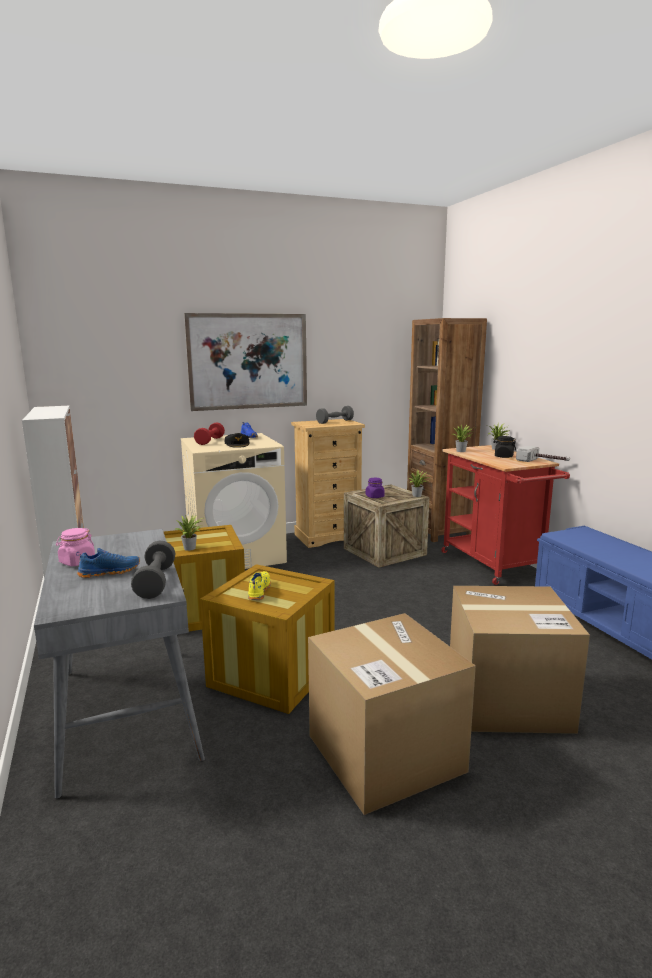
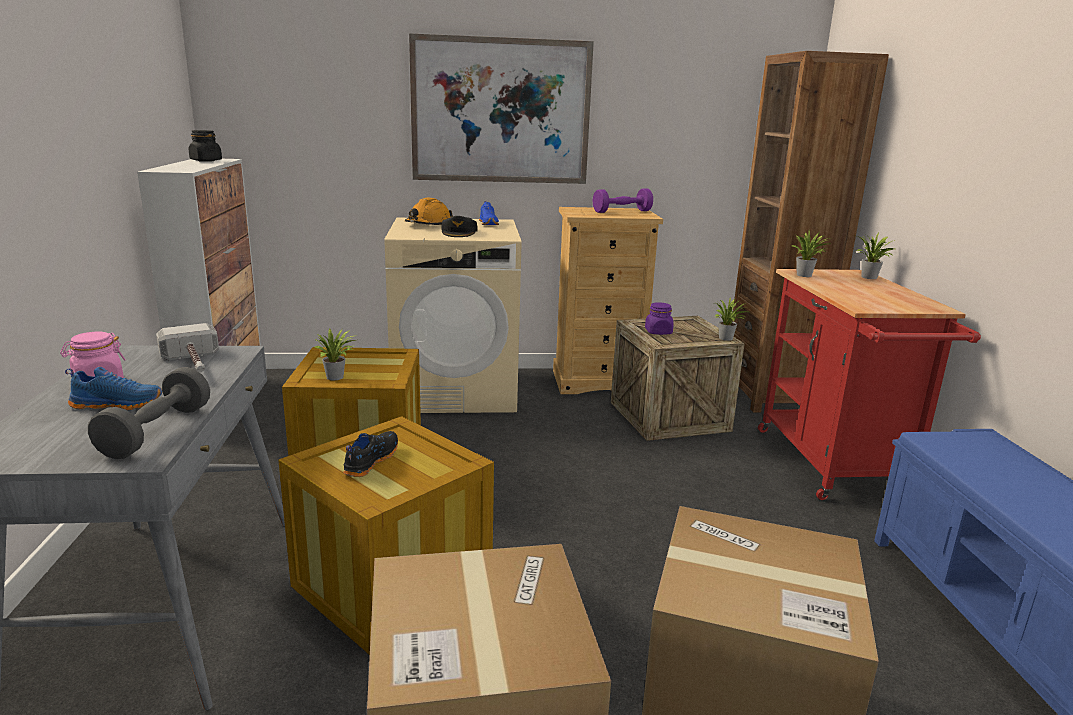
camera: 15 degrees right, 5 degrees up
red dumbbell [194,423,225,445] -> orange hard hat [405,198,453,225]
yellow shoe [248,571,271,600] -> black shoe [343,431,398,477]
grey dumbbell [316,406,354,424] -> purple dumbbell [593,188,653,213]
black jar [493,436,516,458] -> black jar moved to [189,130,222,162]
hammer [516,446,570,462] -> hammer moved to [156,323,219,372]

